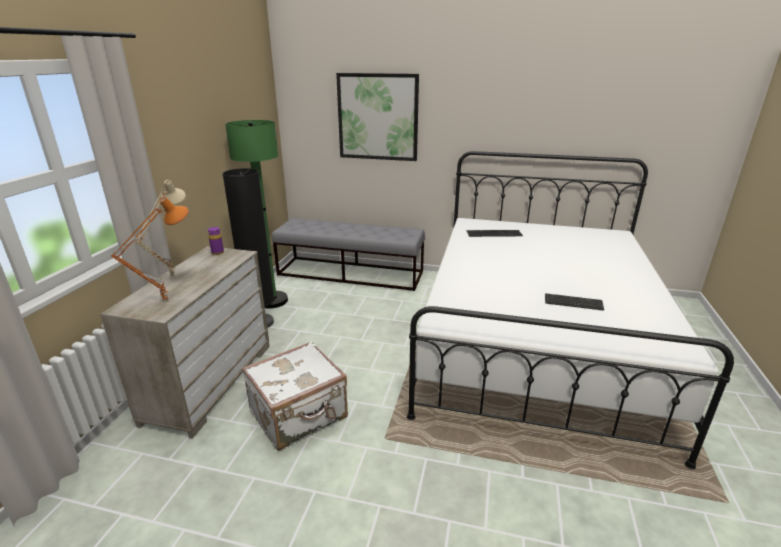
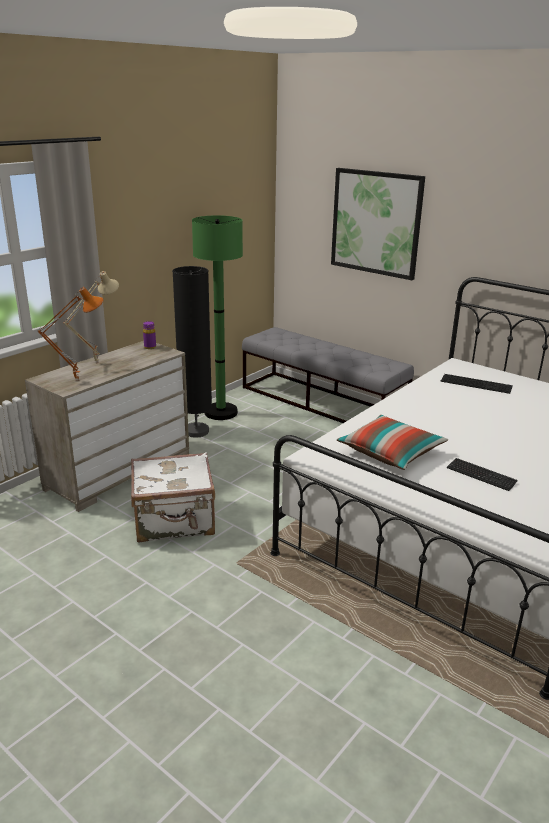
camera: 25 degrees right, 0 degrees up
none -> pillow [337,415,448,470]

